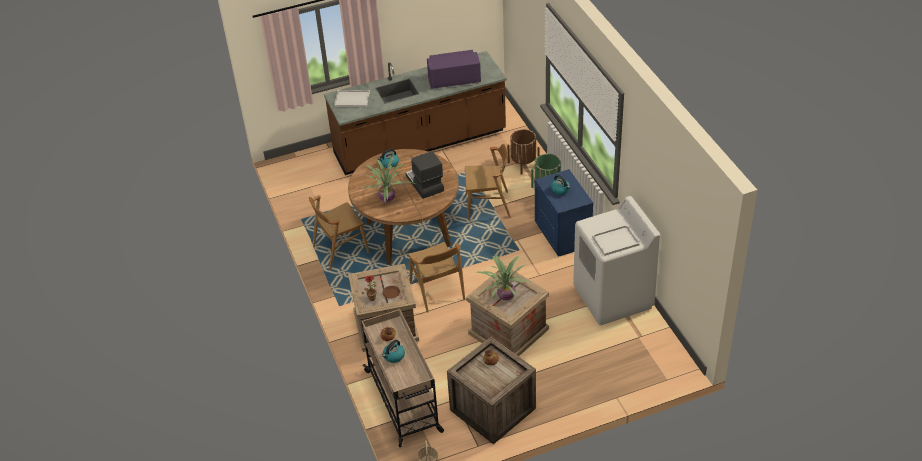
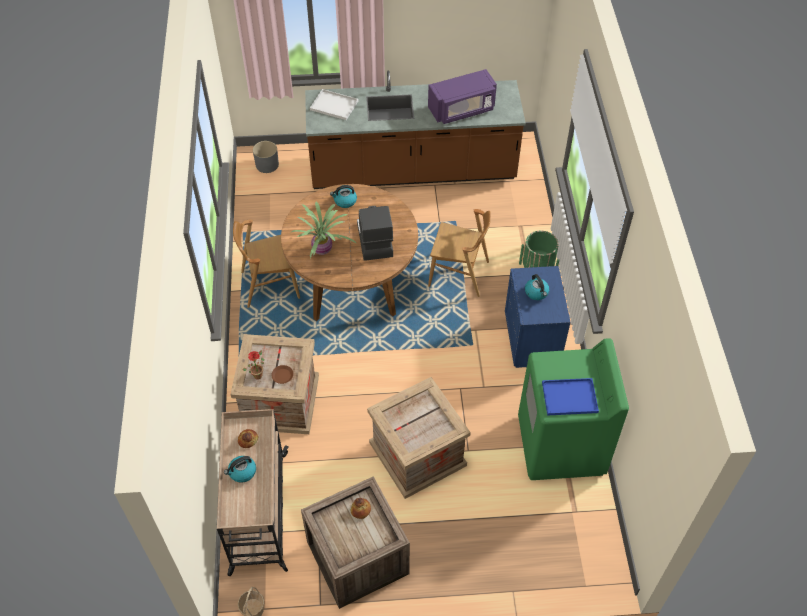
camera: 15 degrees right, 10 degrees up
brown chair [409,242,465,313] -> none
purple microwave [427,50,481,89] -> purple microwave turned 150 degrees clockwise [428,69,497,124]
potted plant [475,255,532,300] -> none
brown planter [507,129,540,175] -> none
white washing machine [573,196,660,326] -> green washing machine [518,338,629,480]
white tray [592,225,640,256] -> blue tray [542,378,599,416]
none -> grey planter [253,141,279,173]

